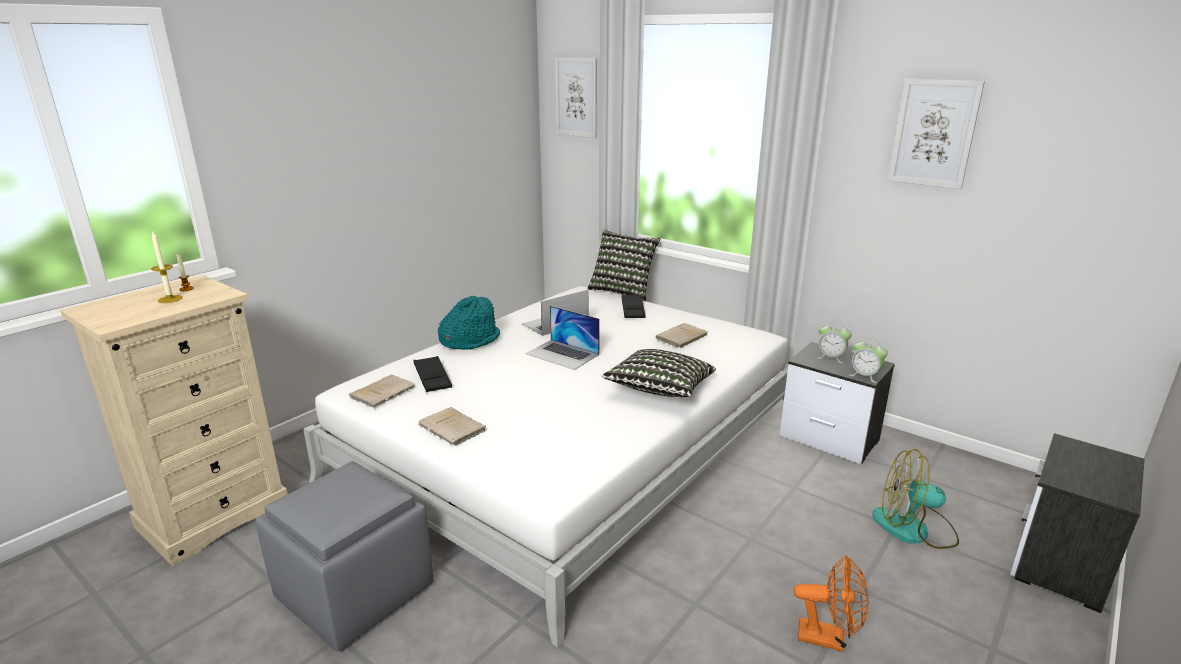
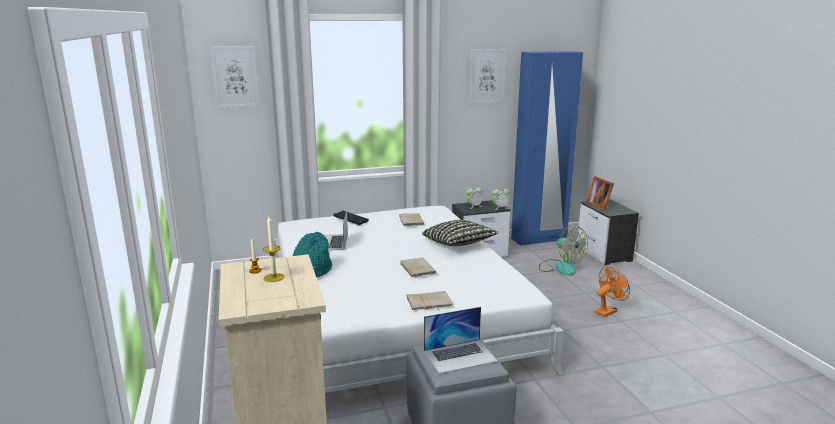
camera: 55 degrees left, 5 degrees down
beige book [349,375,415,408] -> beige book moved to [400,258,436,277]
black tray [413,356,452,392] -> none
laptop [525,306,600,370] -> laptop moved to [424,307,498,374]
pillow [587,229,661,301] -> none
fan [872,449,959,549] -> fan turned 90 degrees counterclockwise [539,225,588,276]
none -> blue wardrobe [511,51,583,246]
none -> picture frame [586,176,614,211]

